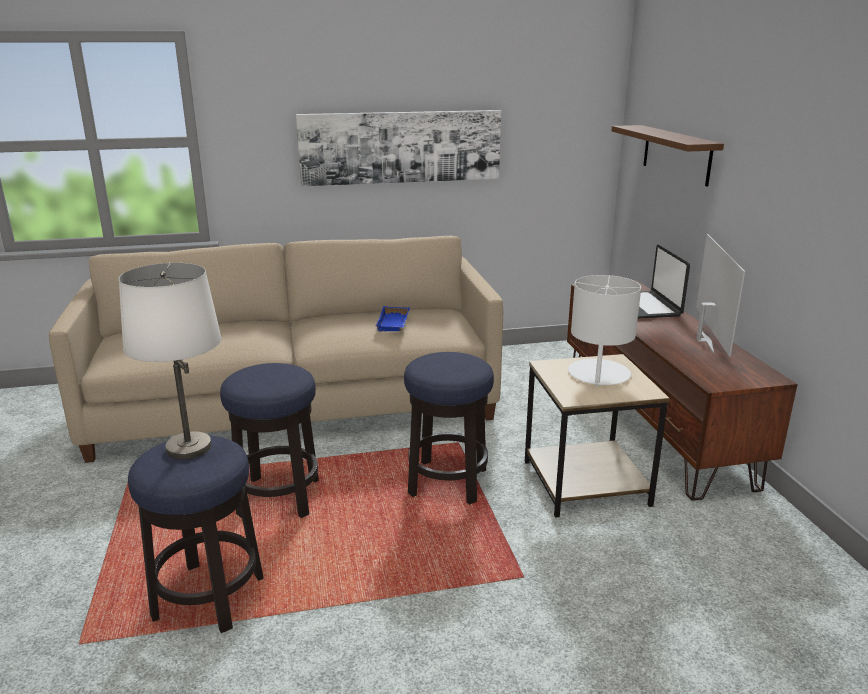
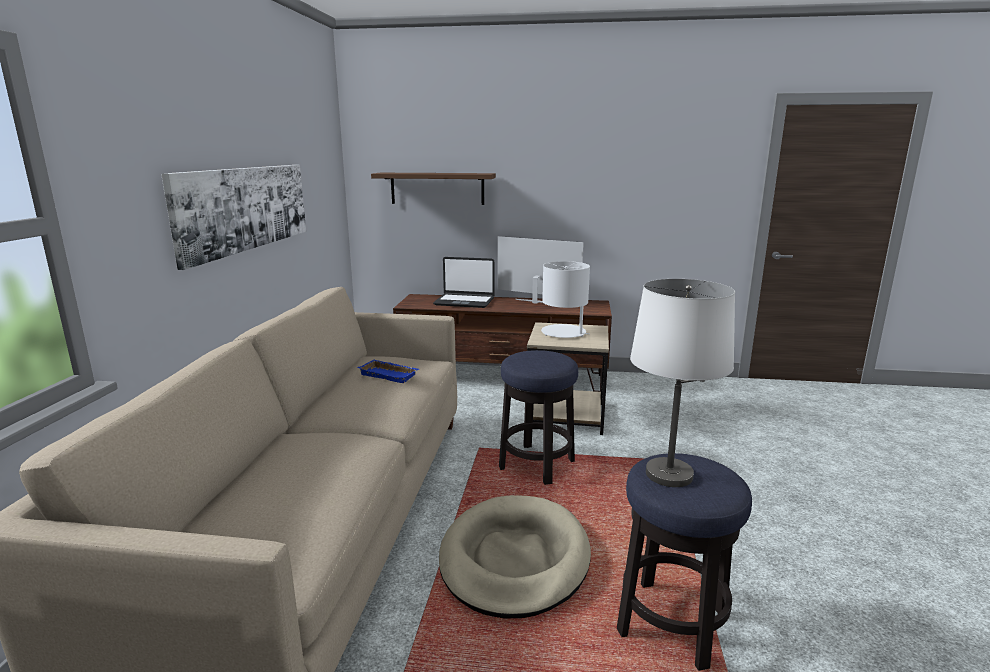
camera: 70 degrees left, 5 degrees down
stool [220,363,319,518] -> beige dog bed [439,495,591,619]

